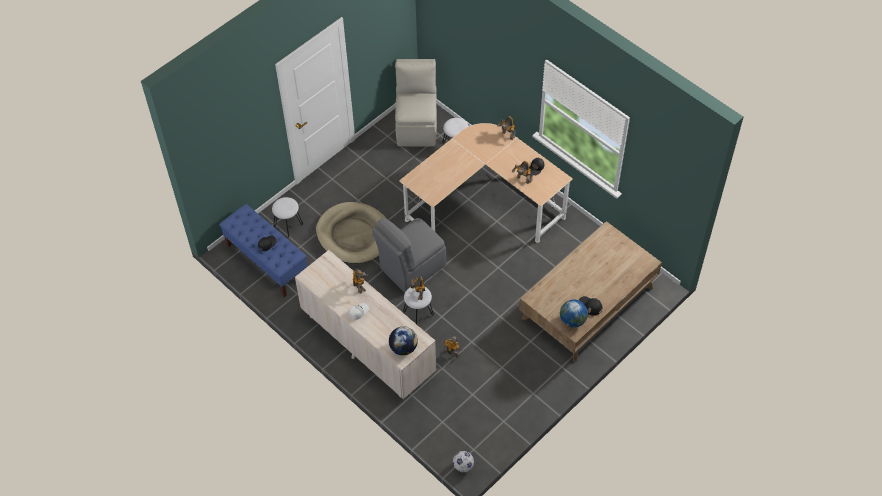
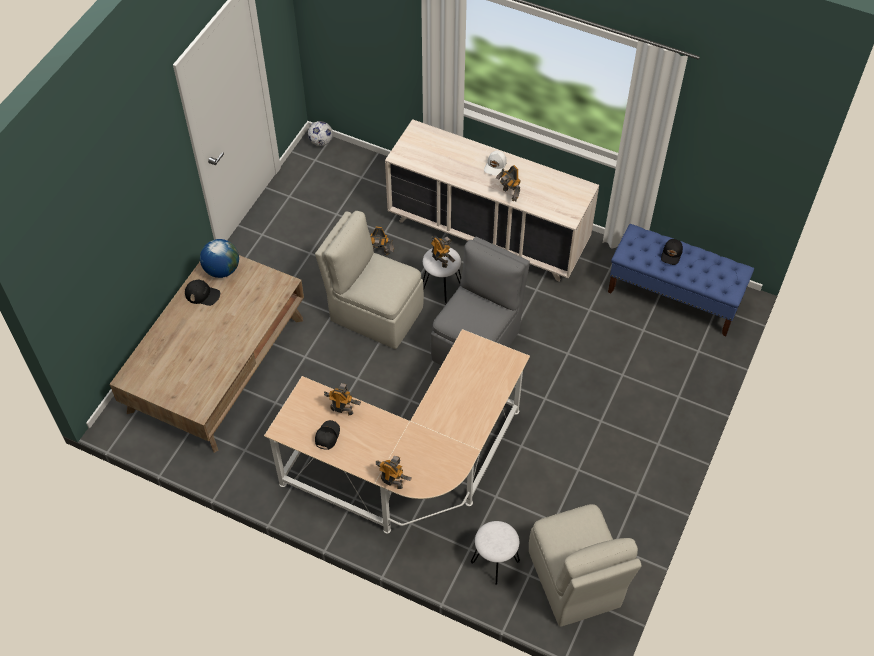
camera: 160 degrees right, 0 degrees up
white stool [272,197,303,238] -> none
beige dog bed [316,202,387,264] -> none
globe [389,326,418,355] -> none
none -> beige chair [315,211,424,349]

